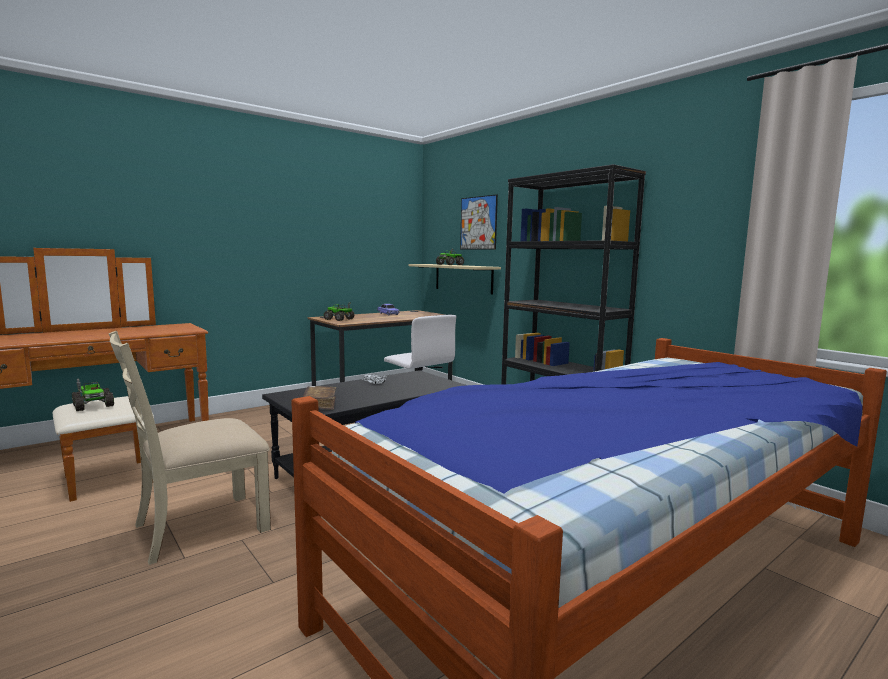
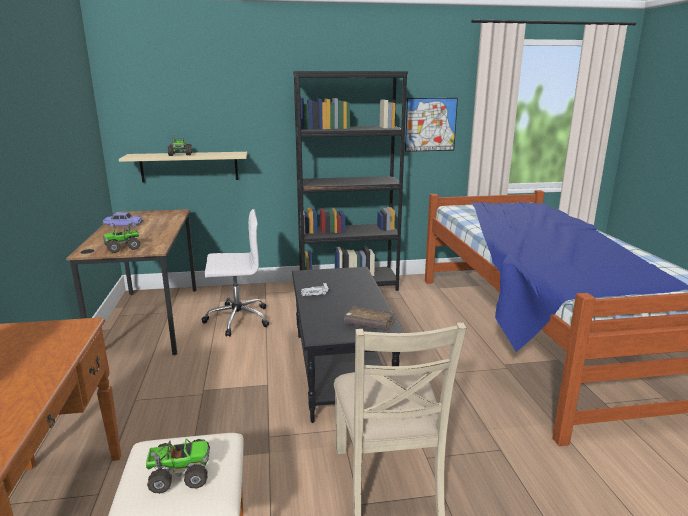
camera: 60 degrees left, 10 degrees up
picture [460,194,498,250] -> picture moved to [405,98,458,152]

